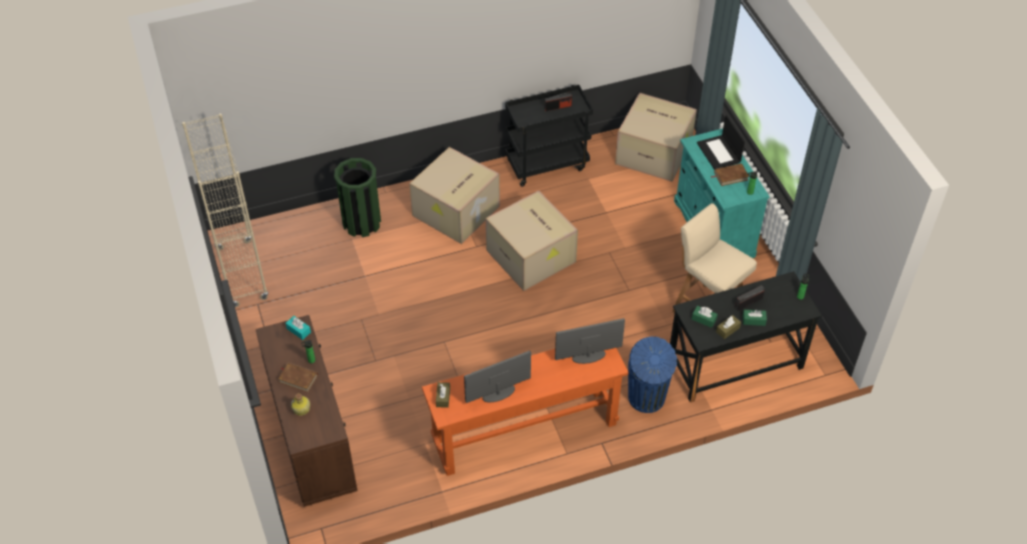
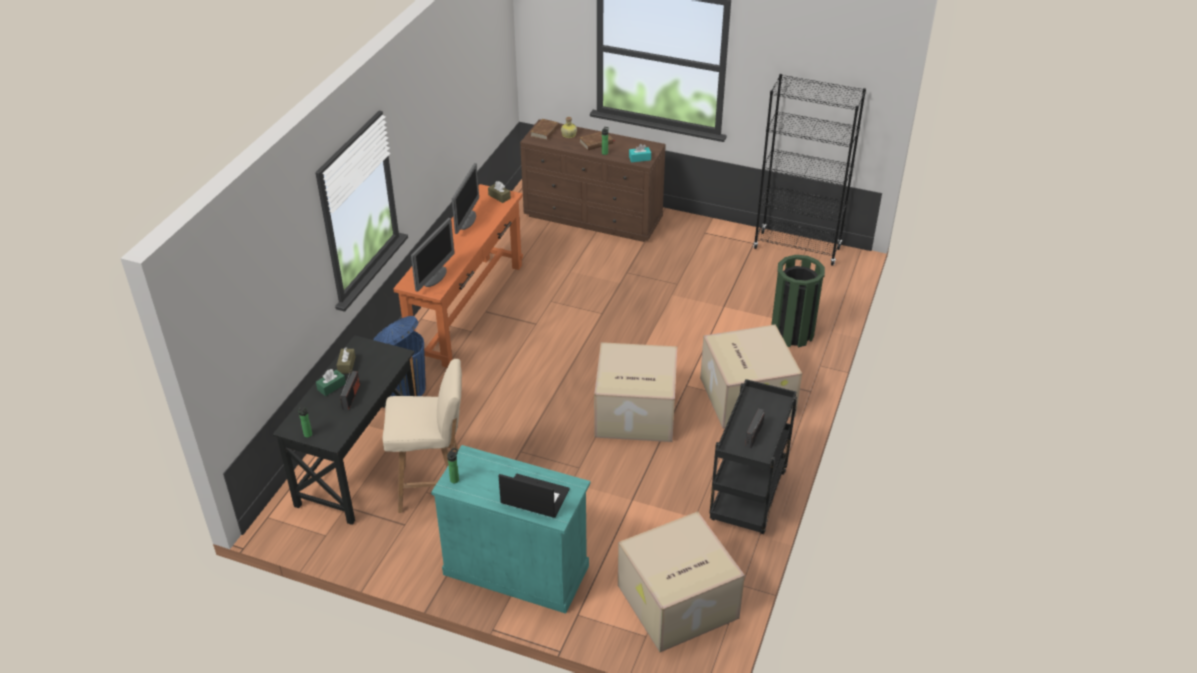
camera: 130 degrees right, 10 degrees down
beige bookcase [182,114,268,308] -> black bookcase [753,74,866,266]
green tissue box [692,306,718,328] -> none
brown book [711,163,749,186] -> brown book moved to [530,119,559,140]

